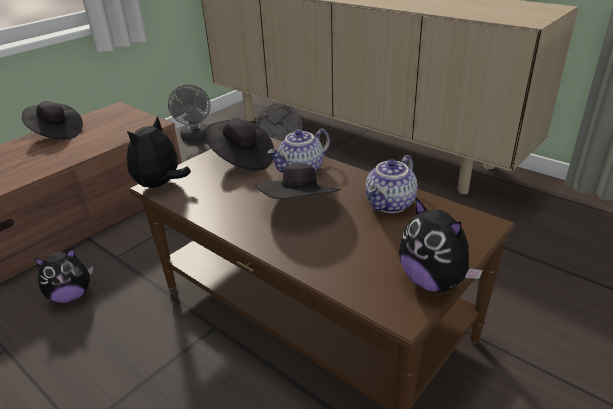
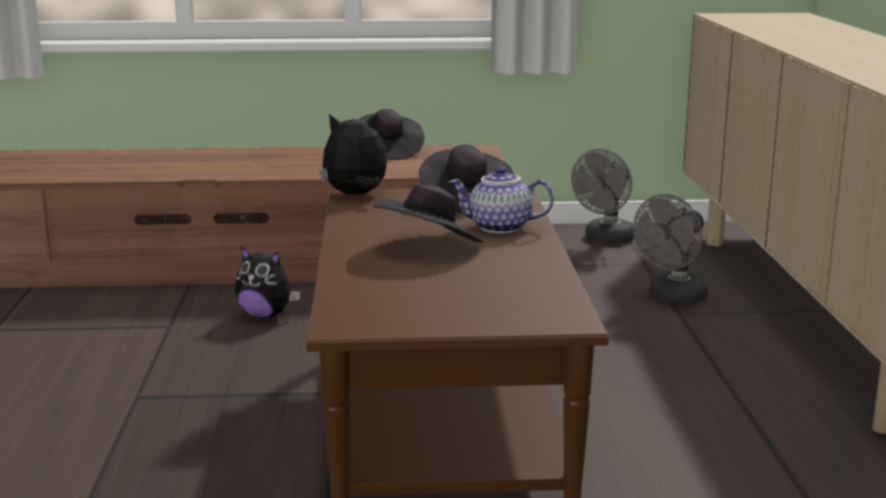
camera: 45 degrees right, 15 degrees down
teapot [365,155,418,213] -> none
plush toy [399,198,483,292] -> none

